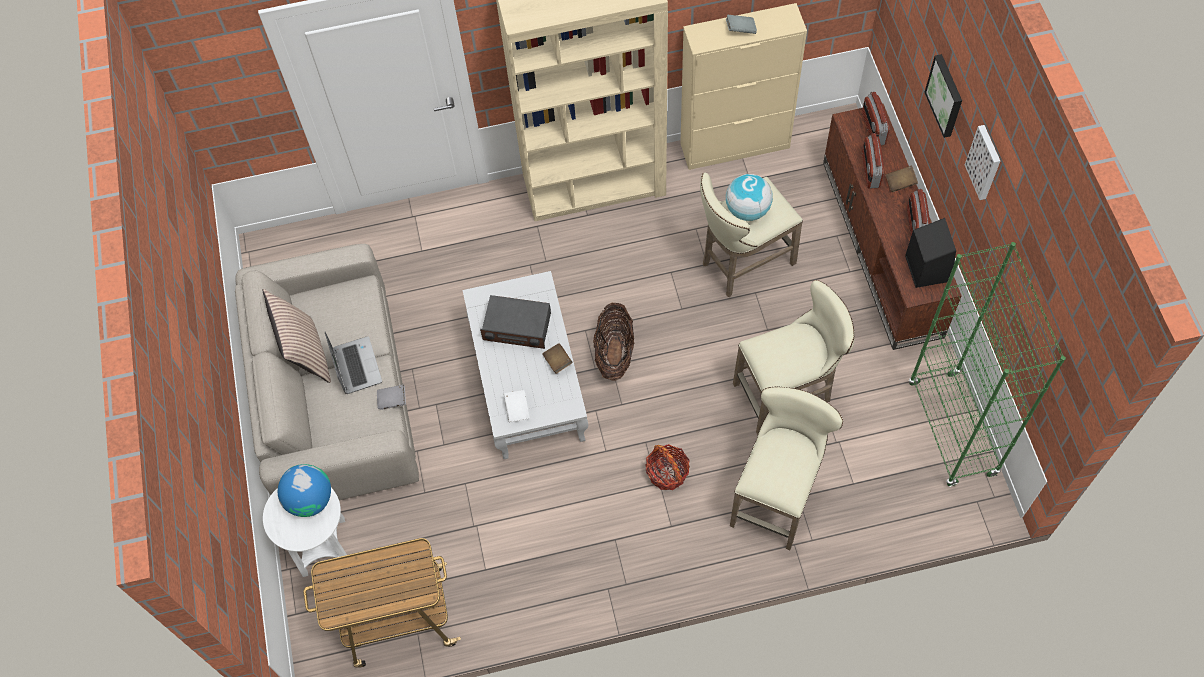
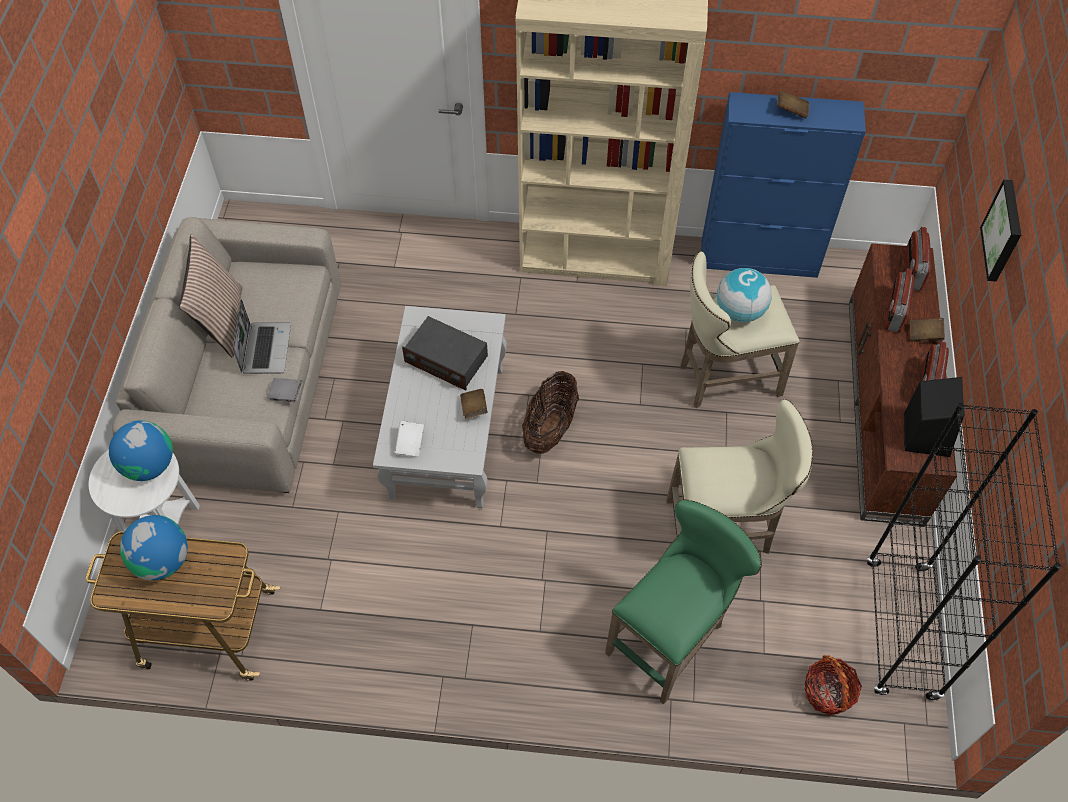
camera: 15 degrees right, 5 degrees down
basket [645,444,690,490] -> basket moved to [805,655,862,715]
beige cabinet [680,3,807,170] -> blue cabinet [701,92,866,278]
grey book [726,14,757,34] -> brown book [777,90,809,119]
beige stool [730,387,843,550] -> green stool [605,499,762,704]
green bookcase [909,242,1066,487] -> black bookcase [867,403,1061,701]
picture [965,125,1000,200] -> none
none -> globe [120,515,188,581]

